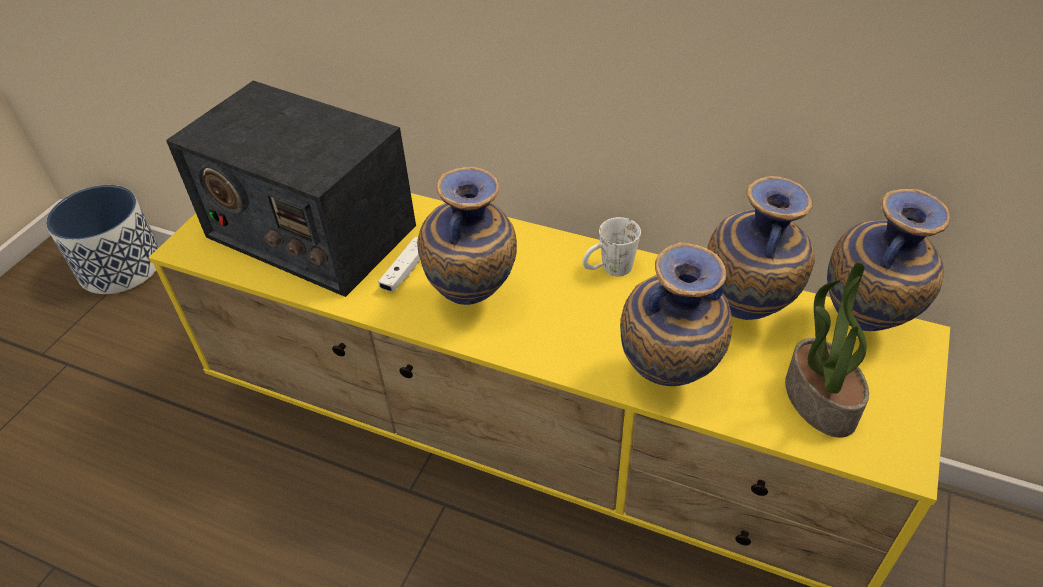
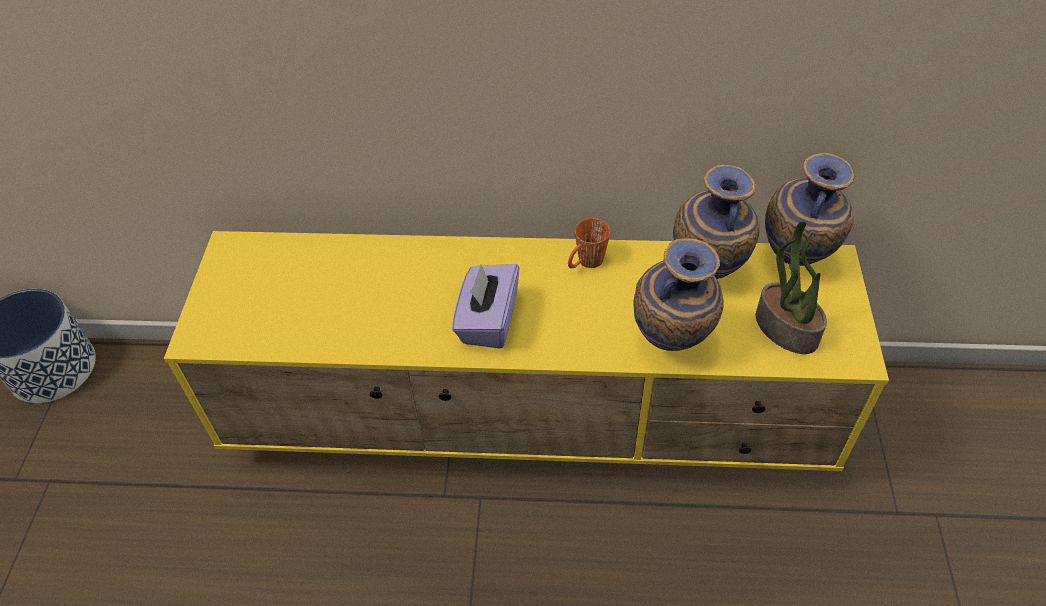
camera: 20 degrees left, 5 degrees up
radio [166,81,416,297] -> none
white game controller [378,237,420,292] -> none
vase [417,167,517,305] -> purple tissue box [452,264,519,349]
white mug [583,217,641,276] -> orange mug [568,218,610,269]

